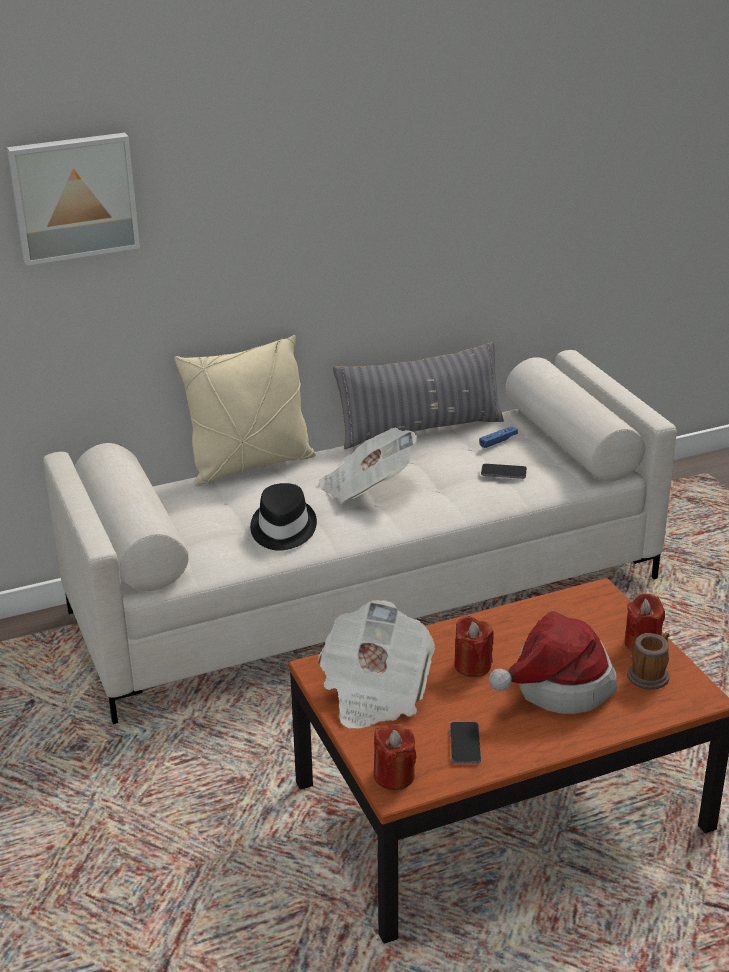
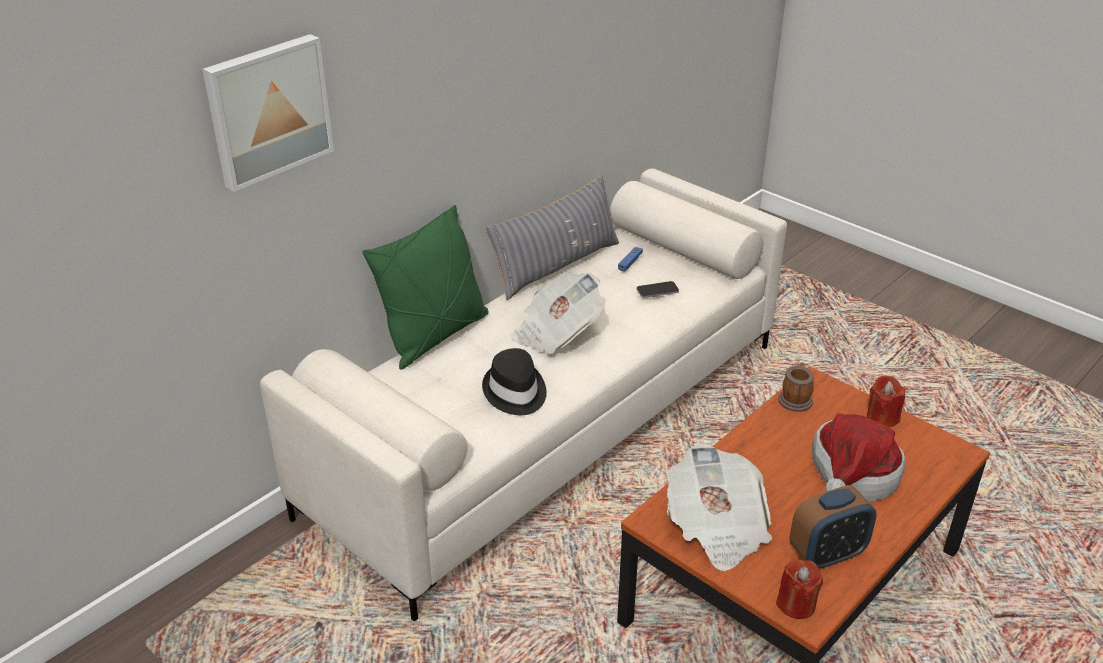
camera: 25 degrees left, 5 degrees up
beige pillow [174,335,316,486] -> green pillow [362,205,489,370]
phone [450,722,481,764] -> alarm clock [789,485,877,570]
red candle [454,616,494,677] -> none
mug [627,632,670,690] -> mug moved to [778,363,814,412]

